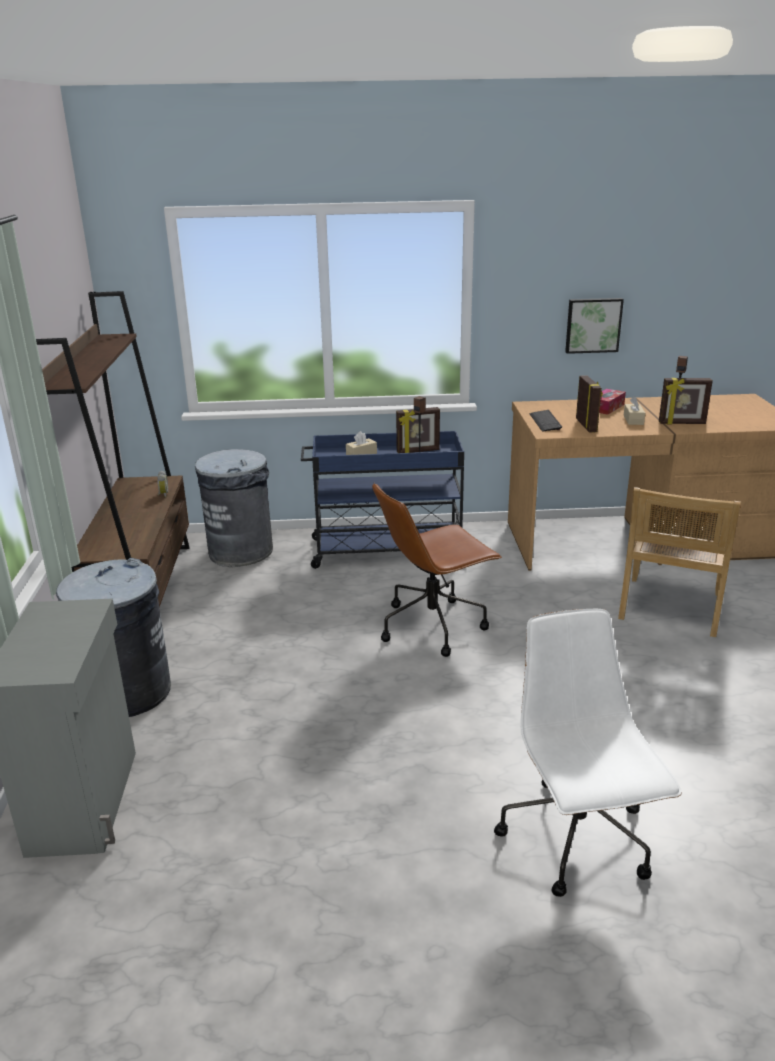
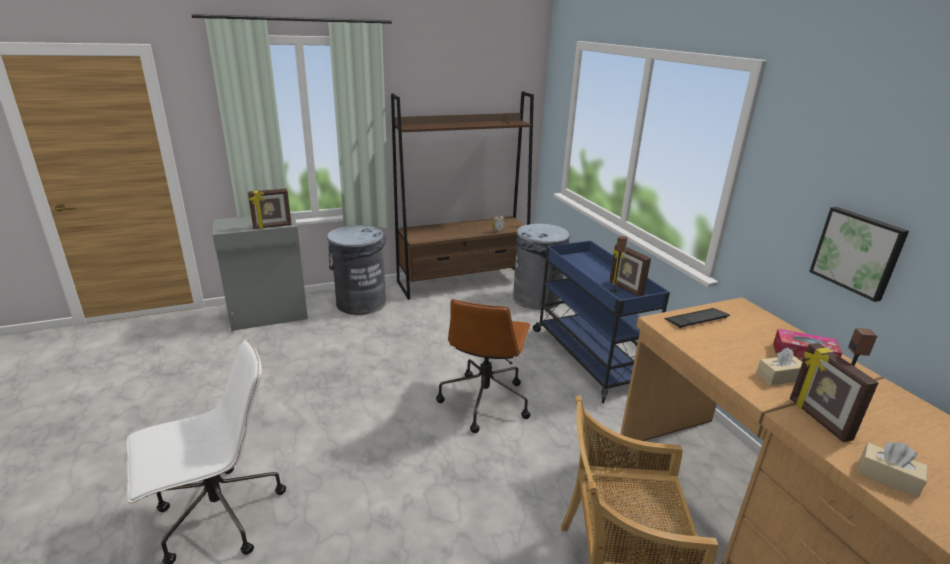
camera: 70 degrees right, 0 degrees up
beige tissue box [346,431,377,455] -> beige tissue box moved to [858,442,928,498]
brown office chair [372,483,502,657] -> brown office chair turned 120 degrees counterclockwise [436,299,531,433]
picture frame [576,375,603,433] -> picture frame moved to [248,189,292,229]

